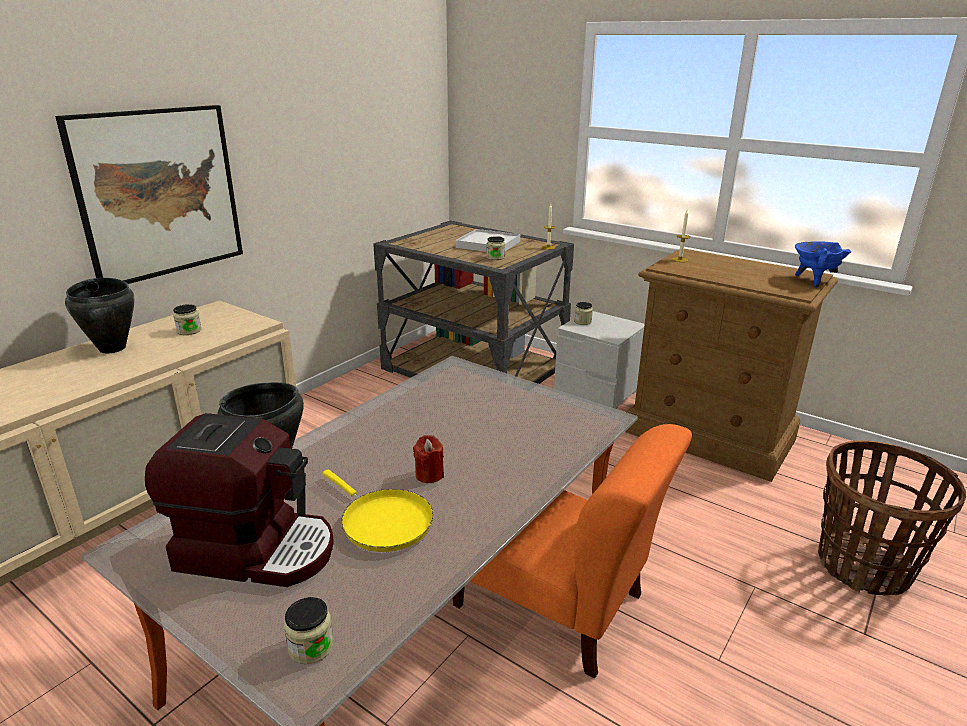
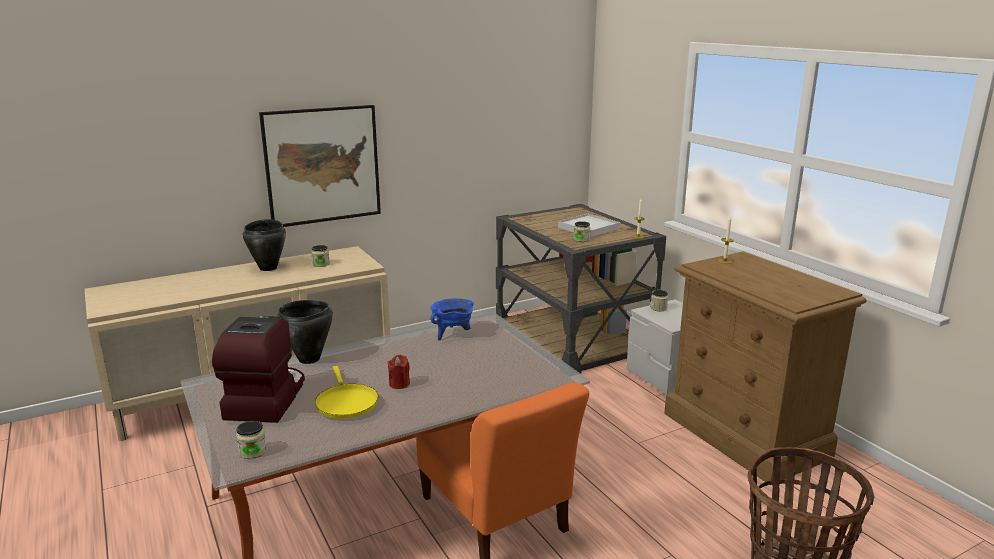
camera: 25 degrees right, 5 degrees down
coffee machine [145,413,334,587] -> coffee machine turned 120 degrees counterclockwise [212,316,305,423]
blue cooking pot [795,241,851,288] -> blue cooking pot moved to [430,298,474,340]

